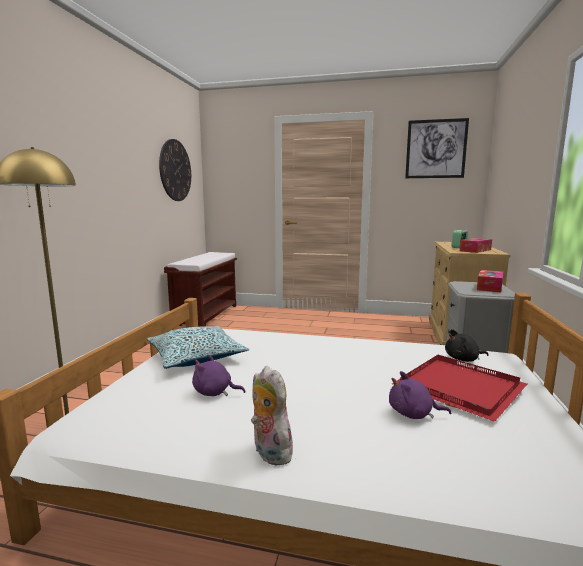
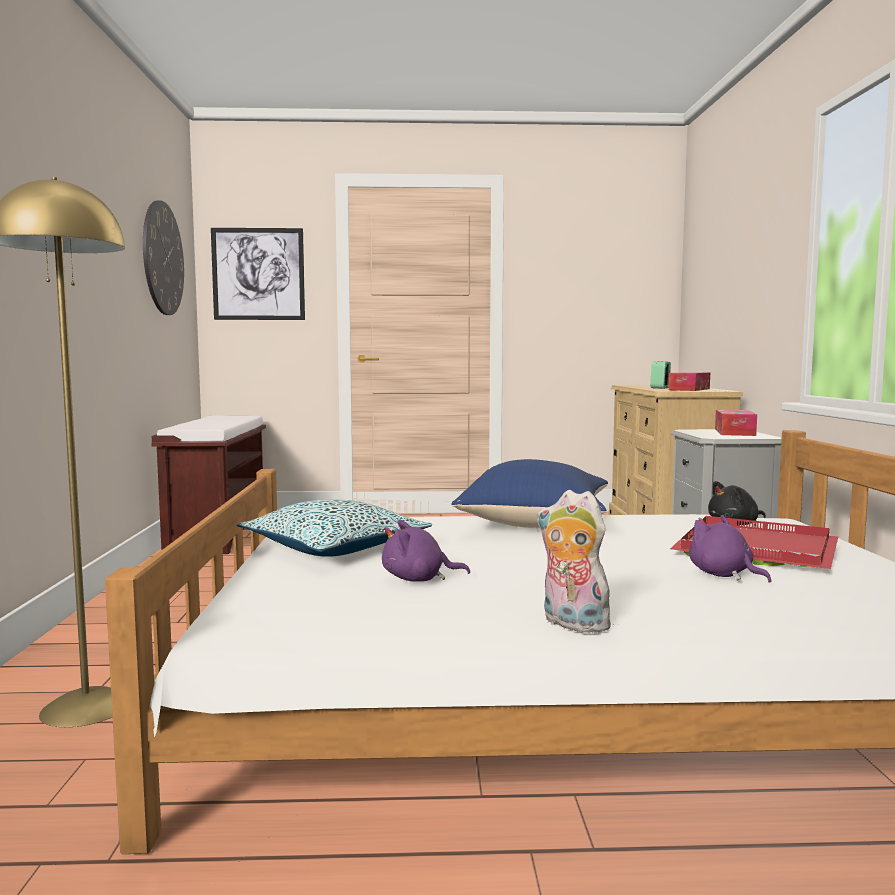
camera: 15 degrees left, 5 degrees down
purple plush toy [389,371,451,419] -> purple plush toy turned 60 degrees clockwise [689,515,771,583]
picture [405,118,469,178] -> picture moved to [211,228,305,320]
none -> blue pillow [451,459,608,528]

